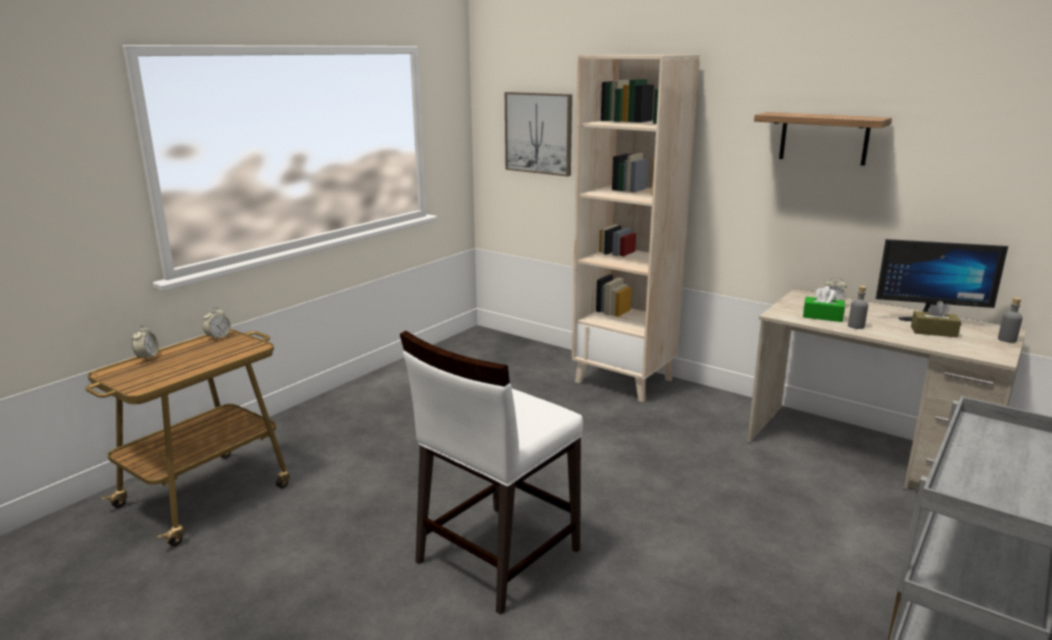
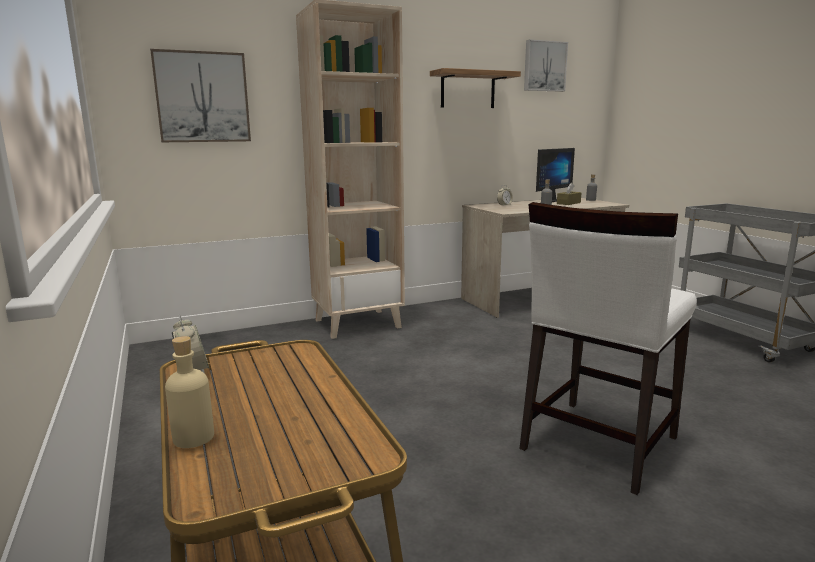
camera: 60 degrees left, 5 degrees down
alarm clock [132,325,159,360] -> beige bottle [165,336,214,448]
white chair [400,331,583,615] -> white chair turned 60 degrees clockwise [519,202,697,495]
green tissue box [803,286,845,322] -> none
none -> picture [524,39,568,92]

